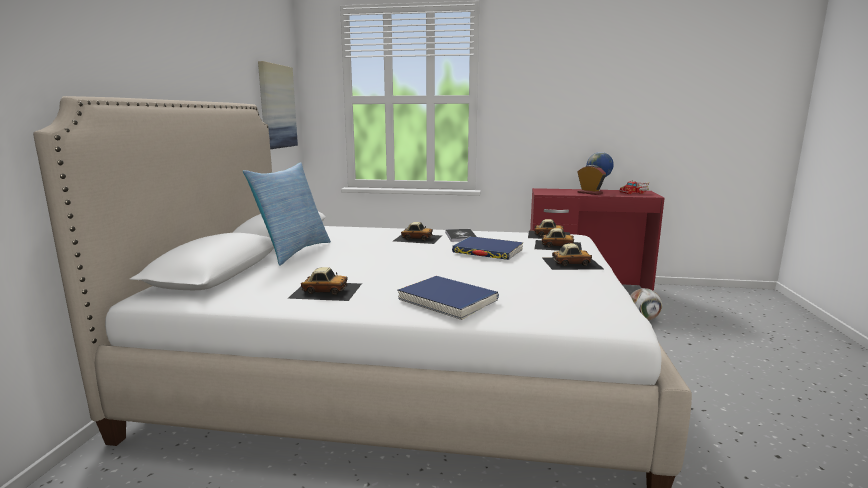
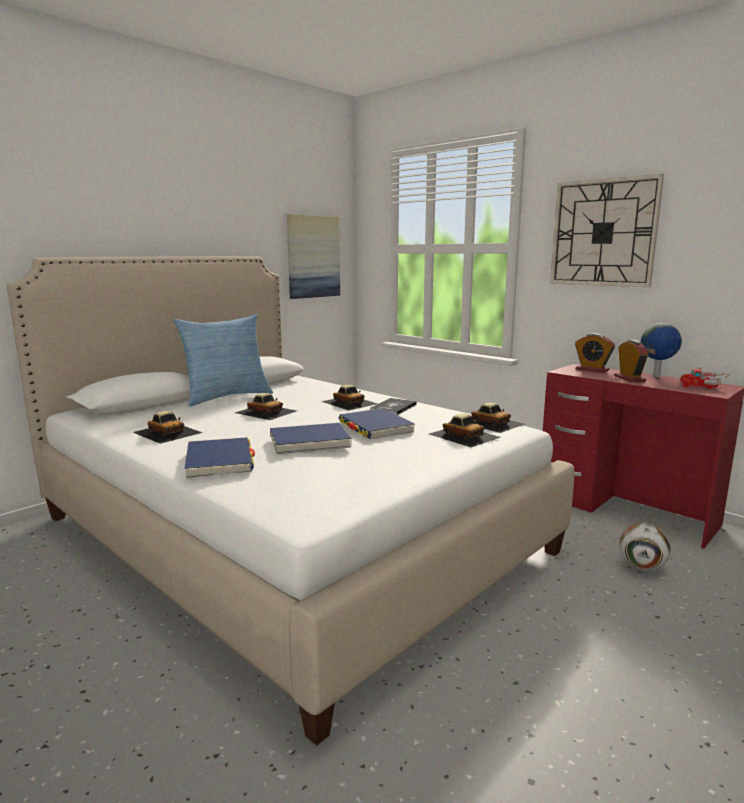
camera: 35 degrees right, 0 degrees up
toy car [541,243,604,270] -> toy car moved to [235,393,296,420]
none -> blue book [270,423,352,454]
none -> wall clock [550,174,664,287]
none -> alarm clock [575,334,615,373]

